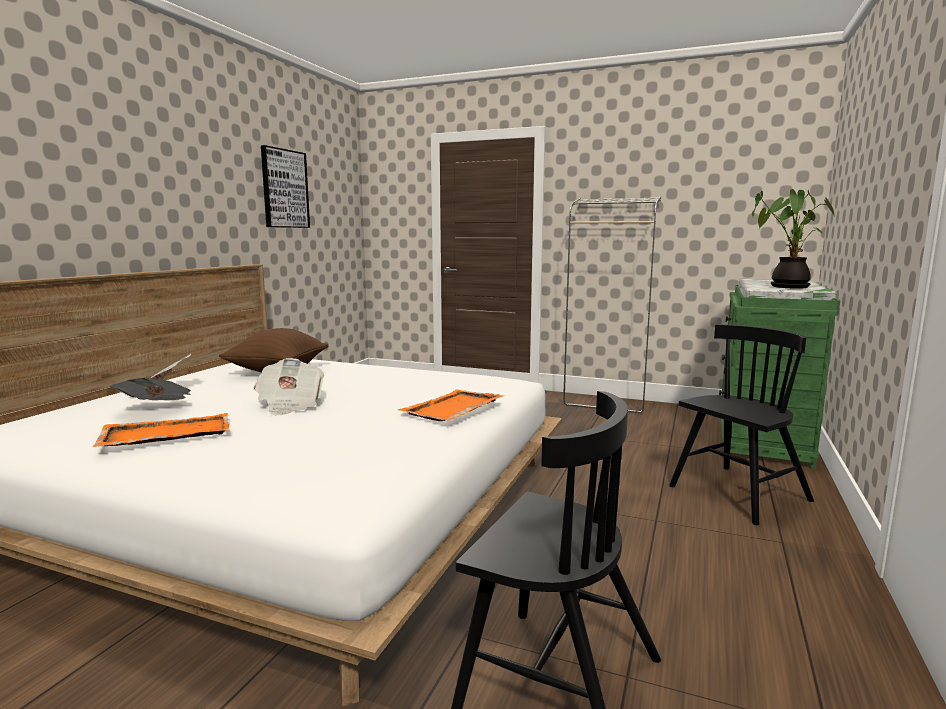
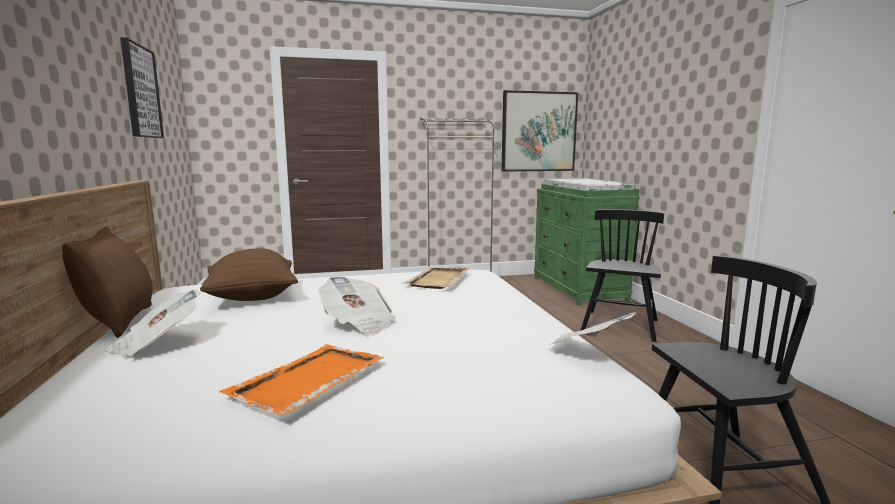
camera: 35 degrees left, 0 degrees up
newspaper [110,378,191,400] -> newspaper moved to [549,312,636,345]
orange tray [398,389,503,421] -> none
potted plant [752,189,835,289] -> none
none -> brown pillow [62,227,153,338]
none -> beige tray [402,267,471,289]
none -> picture [501,90,578,172]

